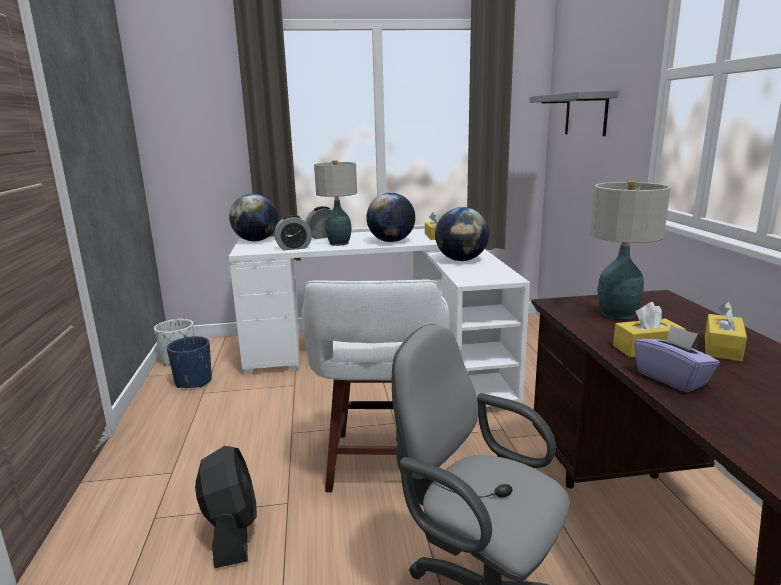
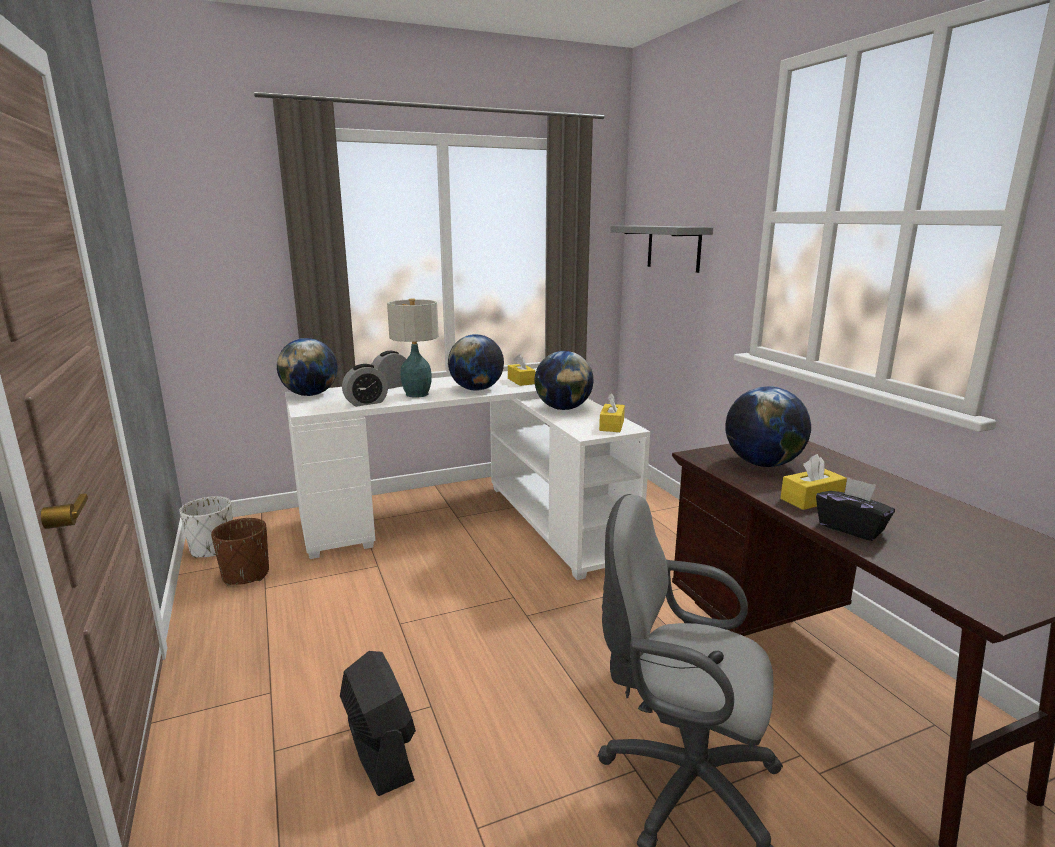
camera: 15 degrees left, 0 degrees up
blue planter [167,336,212,388] -> brown planter [211,518,269,586]
white stool [302,279,450,492] -> none
table lamp [590,180,671,320] -> globe [726,386,811,467]
purple tissue box [634,325,720,393] -> black tissue box [816,477,895,541]
yellow tissue box [705,301,747,362] -> yellow tissue box moved to [599,393,625,432]

